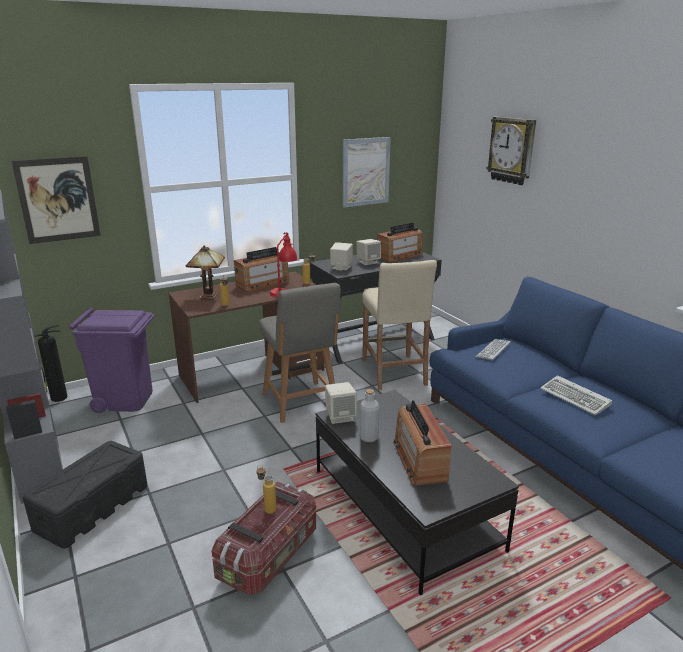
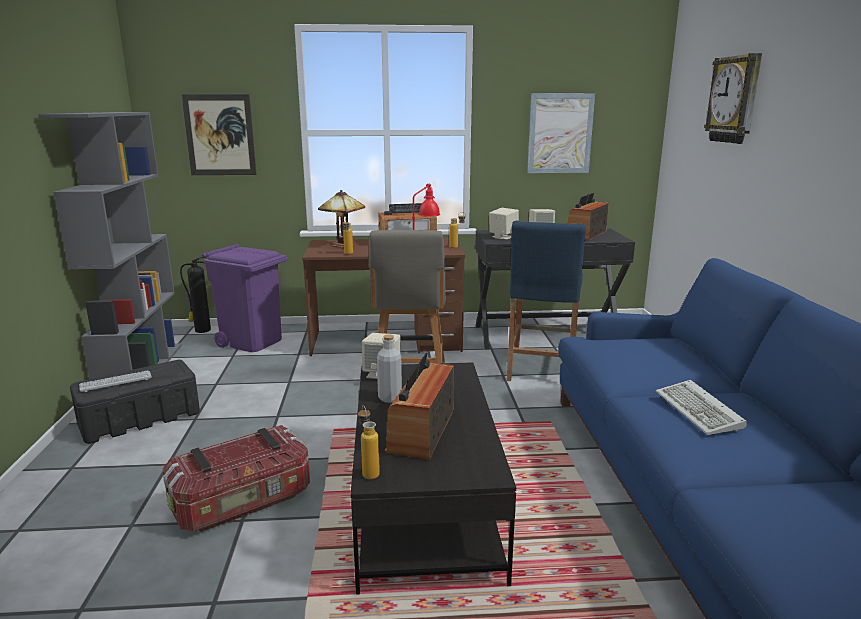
camera: 25 degrees right, 5 degrees down
bottle [256,465,277,514] -> bottle moved to [358,405,380,479]
beige stool [362,260,437,390] -> blue stool [506,220,586,381]
radio [377,223,423,262] -> radio turned 135 degrees clockwise [567,193,609,241]
keyboard [476,339,511,360] -> keyboard moved to [79,370,152,392]

